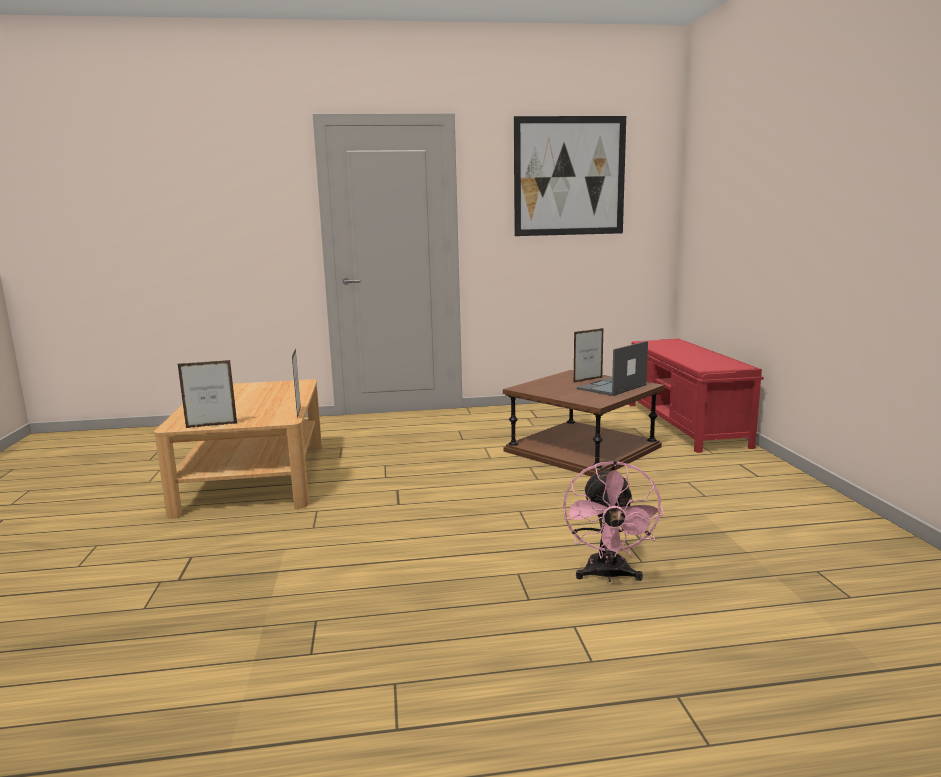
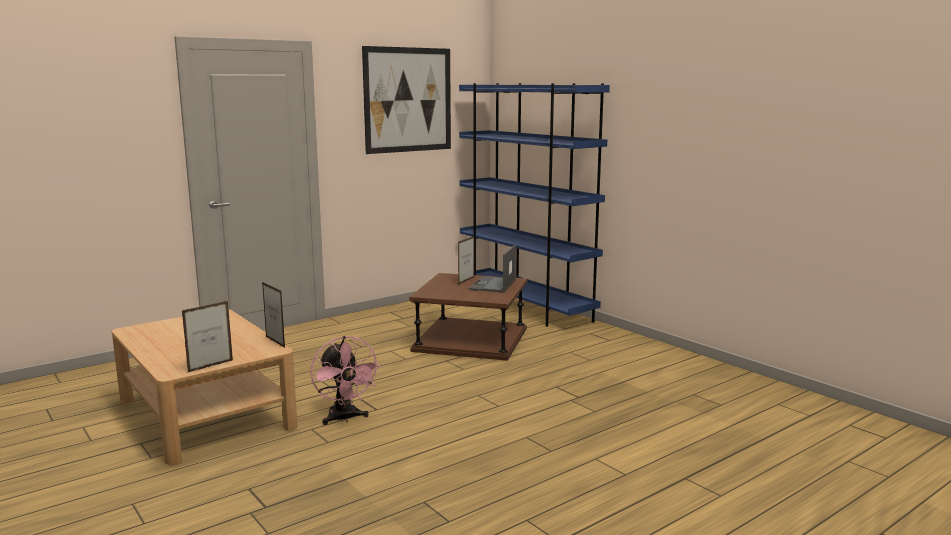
camera: 30 degrees left, 0 degrees up
pink fan [563,461,664,582] -> pink fan moved to [311,336,381,425]
red bench [629,339,764,453] -> blue bookcase [459,83,610,327]

